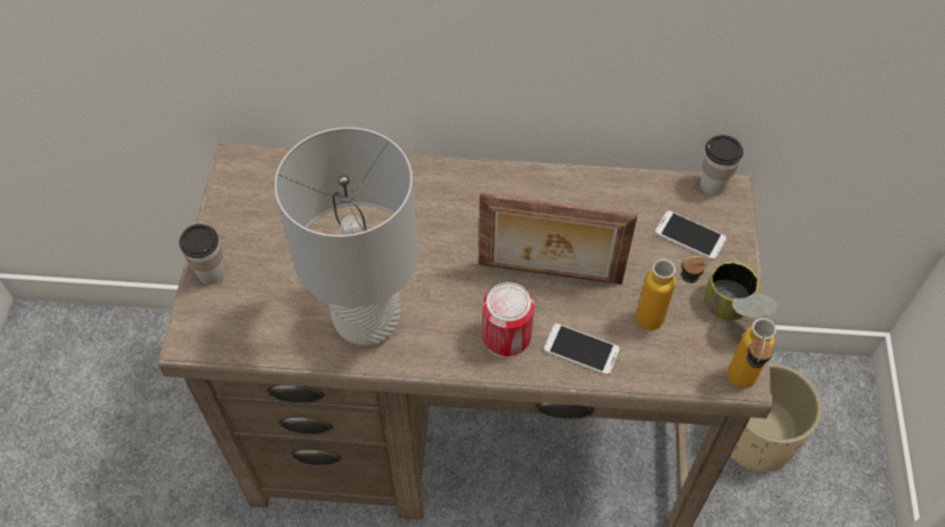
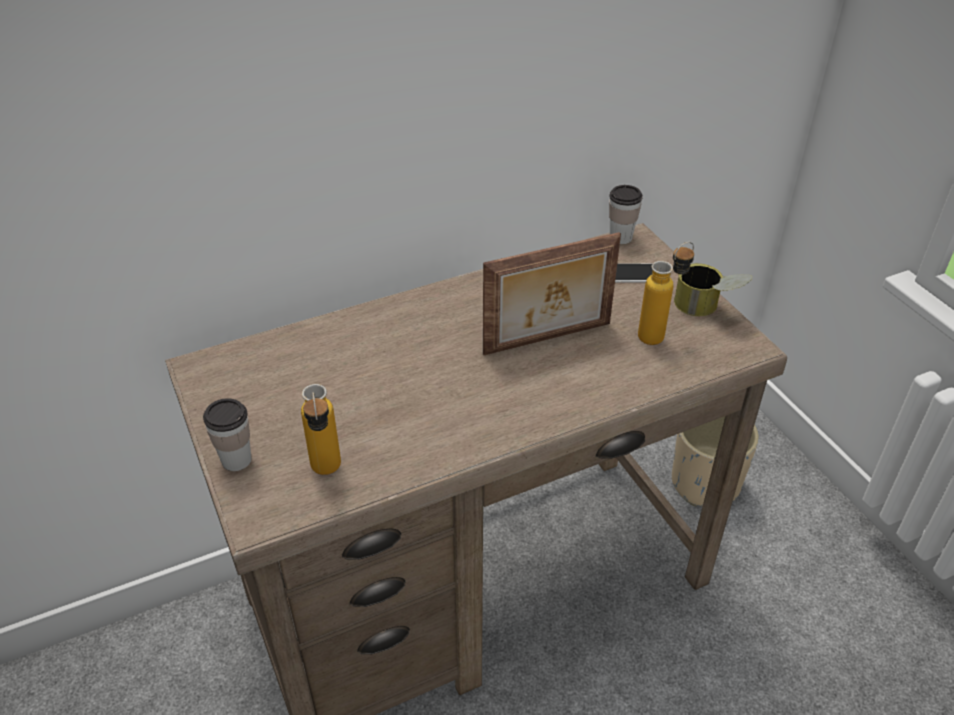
camera: 30 degrees left, 15 degrees down
grey table lamp [275,127,418,346] -> none
can [482,282,534,358] -> none
phone [544,323,620,375] -> none
bottle [727,318,777,388] -> bottle moved to [301,384,341,475]

